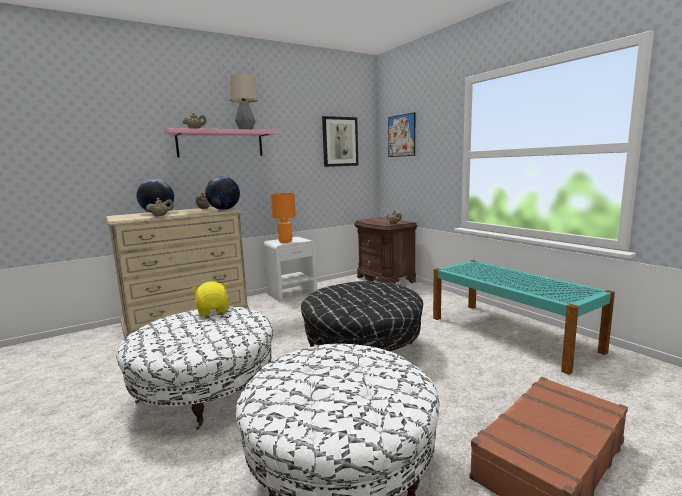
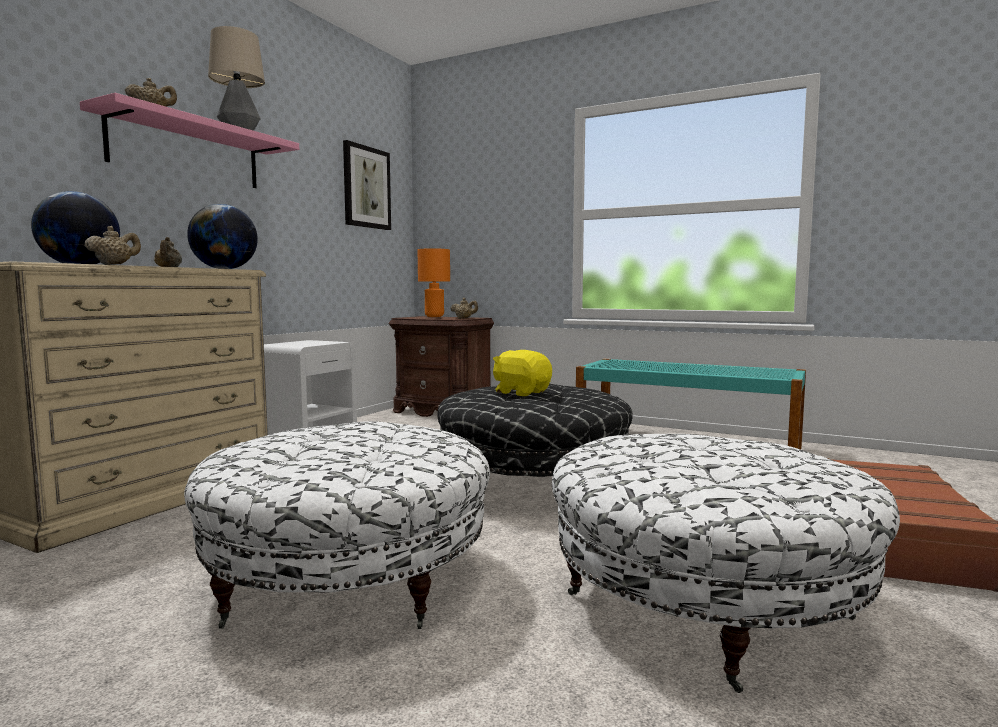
camera: 30 degrees left, 5 degrees down
yellow plush toy [192,281,228,316] -> yellow plush toy moved to [493,350,552,396]
orange table lamp [271,193,296,243] -> orange table lamp moved to [418,248,450,317]
picture [388,112,415,157] -> none

